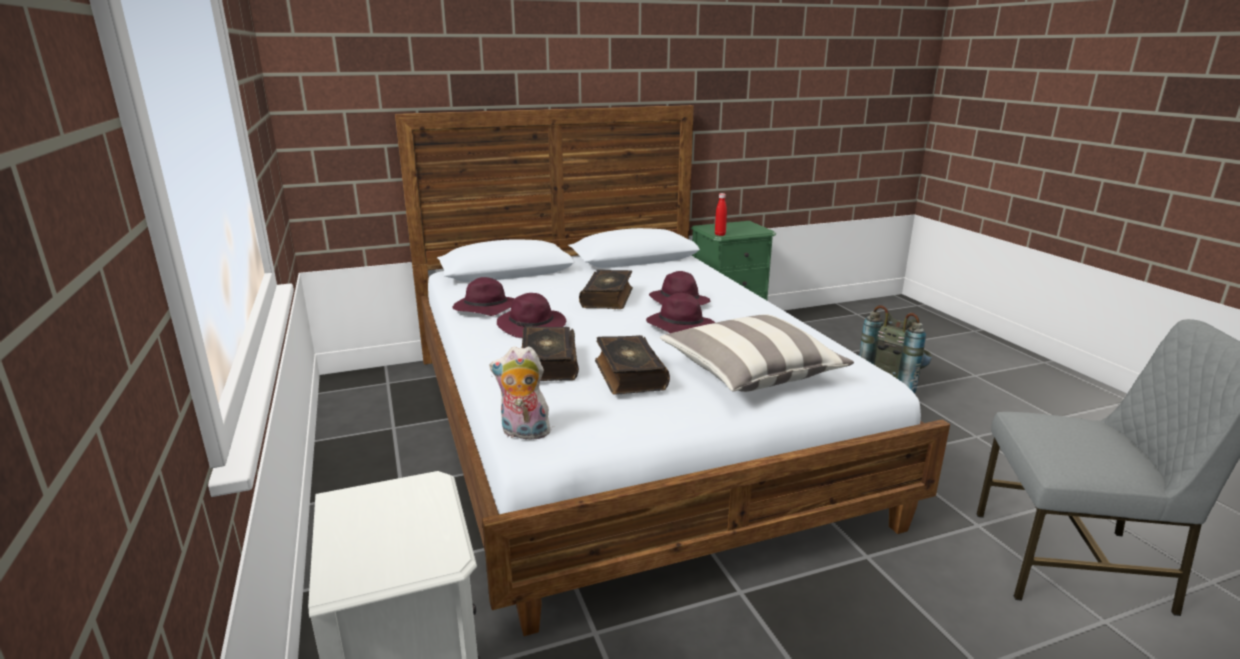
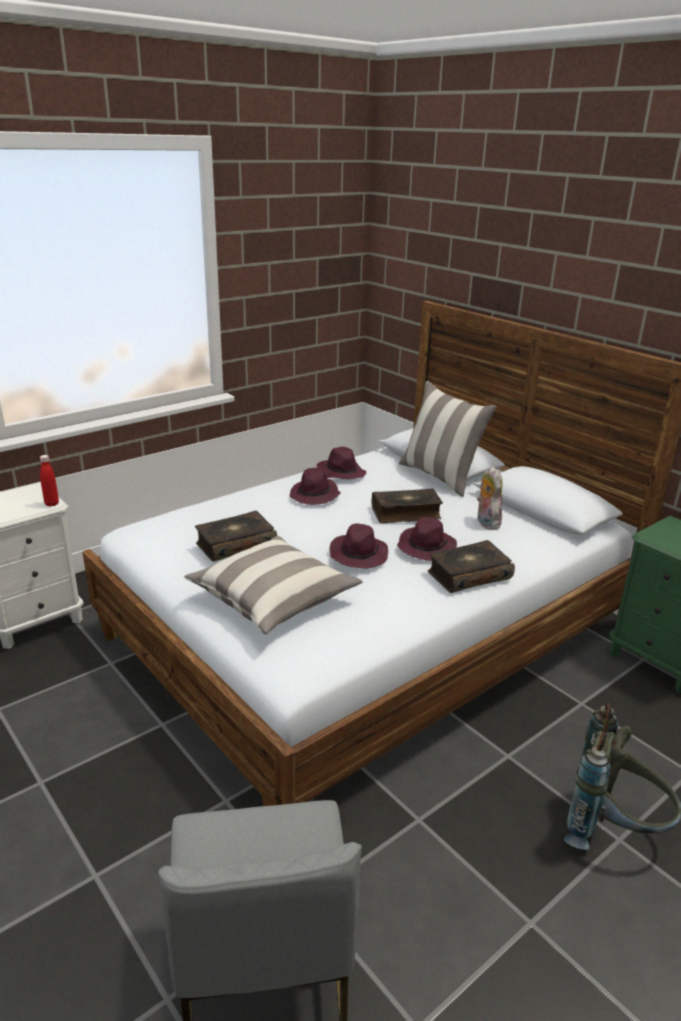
camera: 70 degrees right, 5 degrees up
plush toy [490,346,551,440] -> plush toy moved to [477,466,502,530]
book [522,326,579,381] -> book moved to [427,540,515,593]
red bottle [715,193,727,236] -> red bottle moved to [40,455,59,507]
none -> pillow [399,381,496,497]

